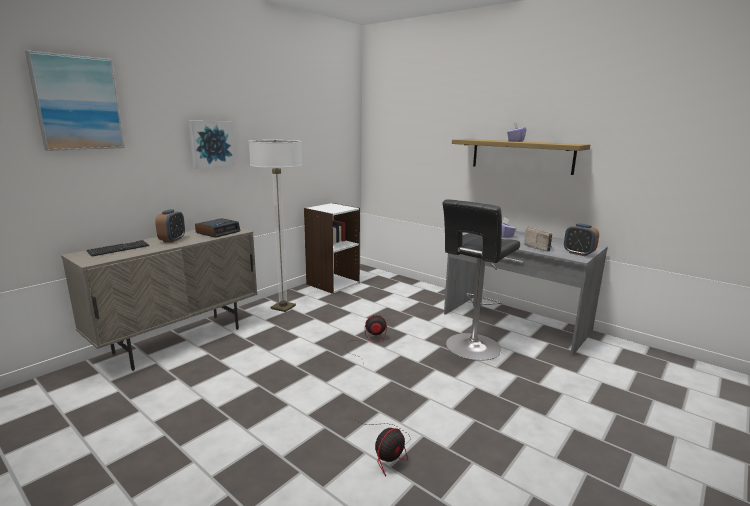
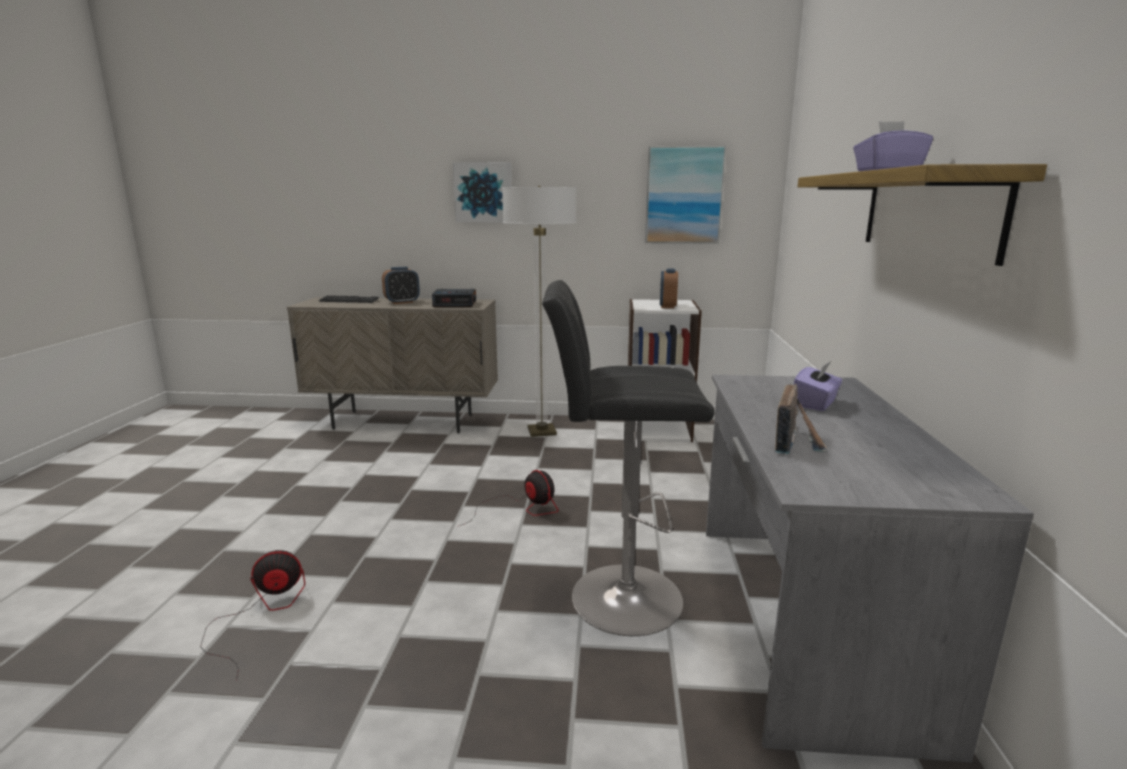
camera: 55 degrees right, 0 degrees up
picture [25,51,125,151] -> picture moved to [645,146,726,244]
fan [353,418,411,476] -> fan turned 150 degrees clockwise [200,550,305,680]
alarm clock [564,223,599,256] -> alarm clock moved to [660,269,678,309]

